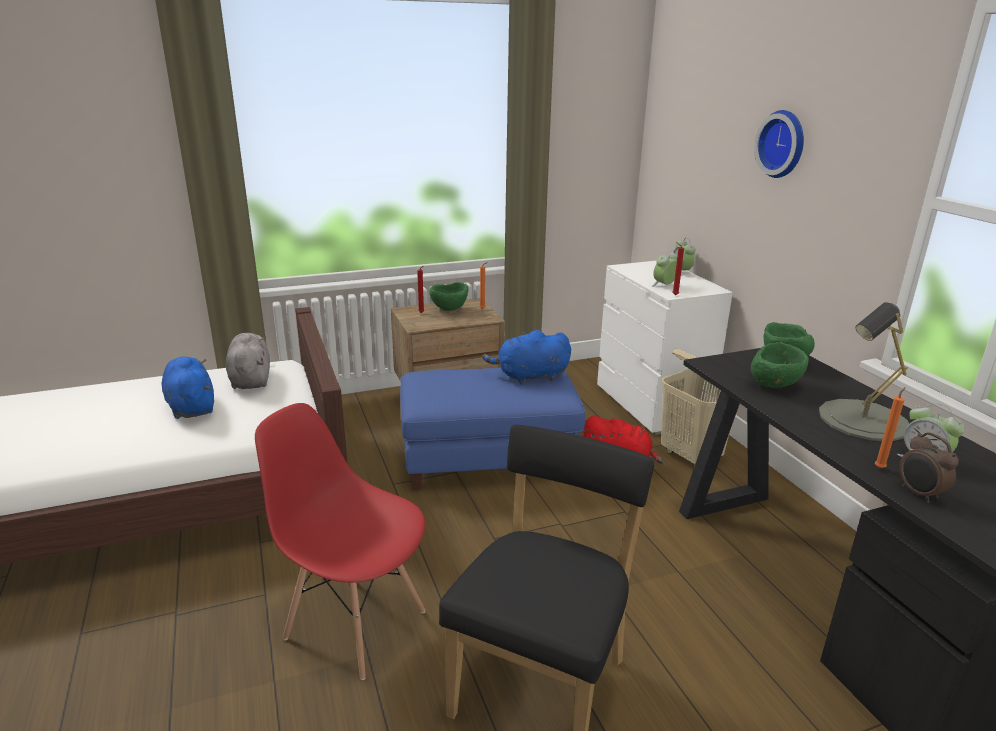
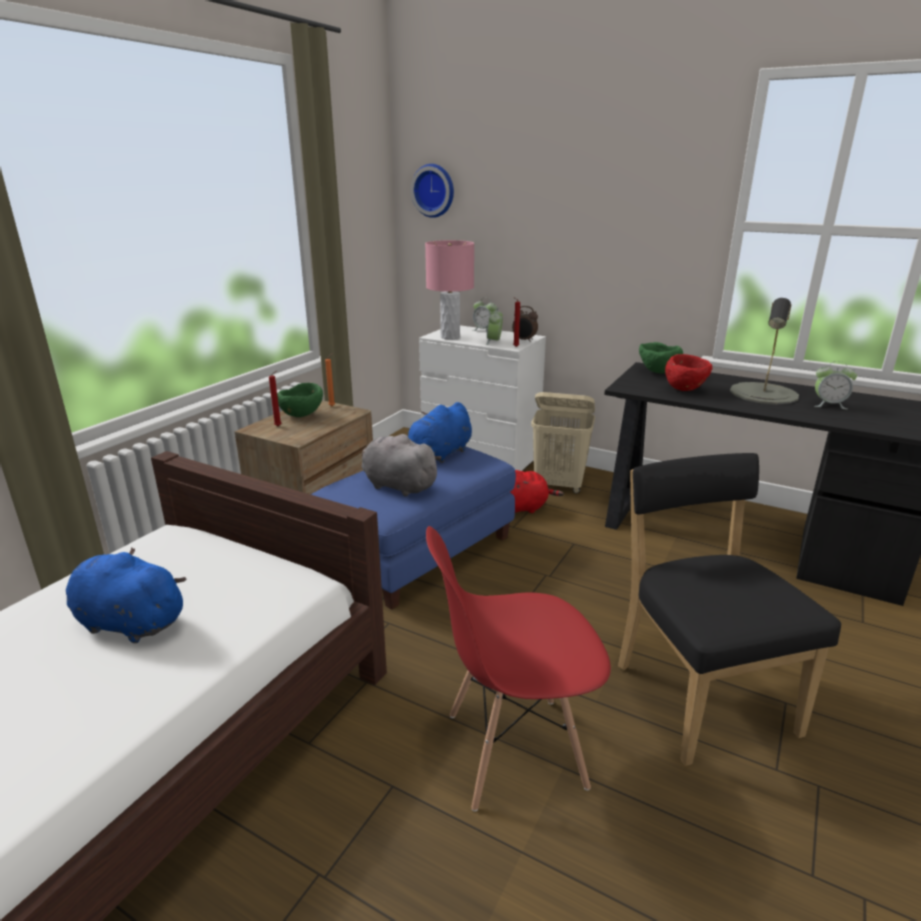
camera: 40 degrees left, 0 degrees up
grey plush toy [226,333,270,389] -> grey plush toy moved to [362,434,442,497]
green bowl [751,343,809,388] -> red bowl [665,354,712,391]
wall clock [754,110,804,178] -> wall clock moved to [411,164,454,218]
orange candle [875,387,905,469] -> none
alarm clock [899,432,959,503] -> alarm clock moved to [512,306,538,342]
none -> pink table lamp [425,240,474,339]

